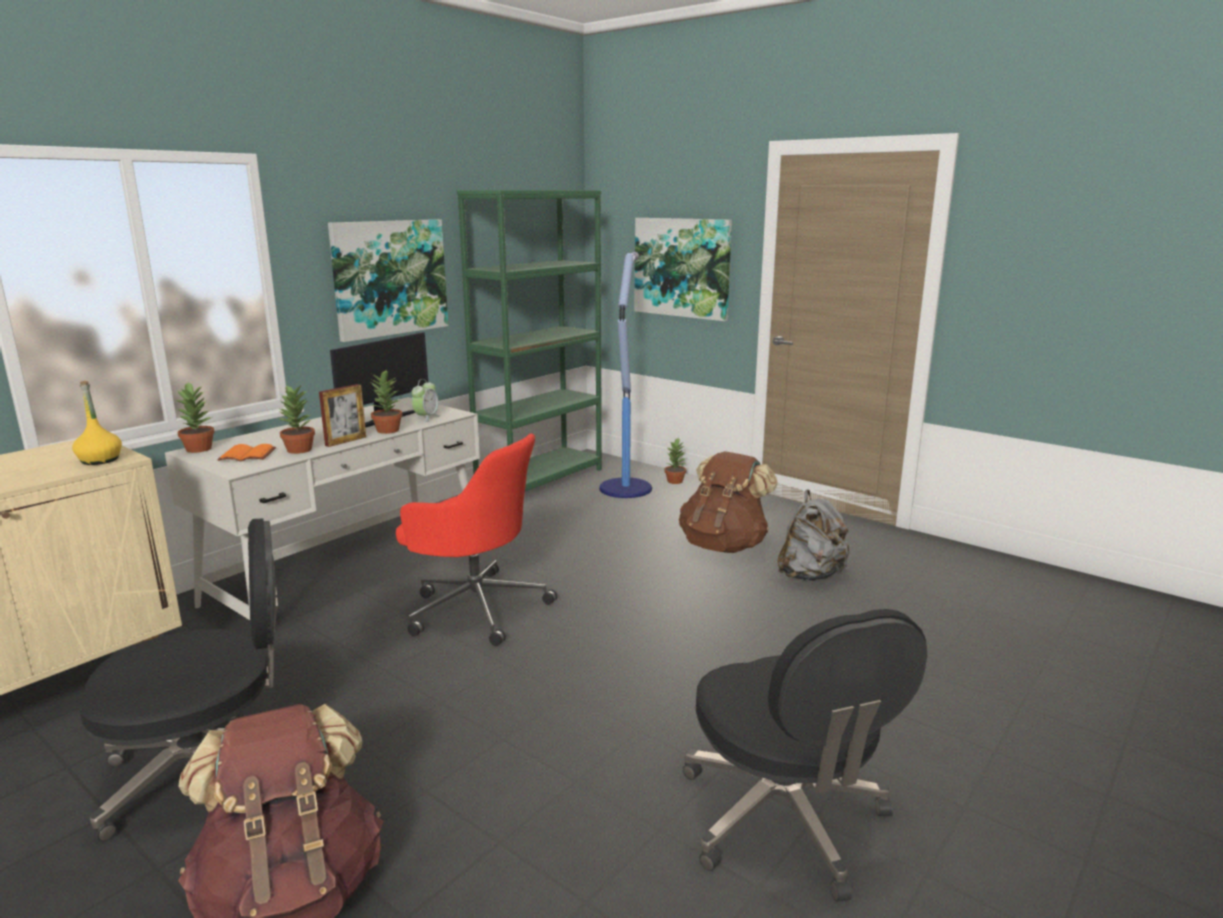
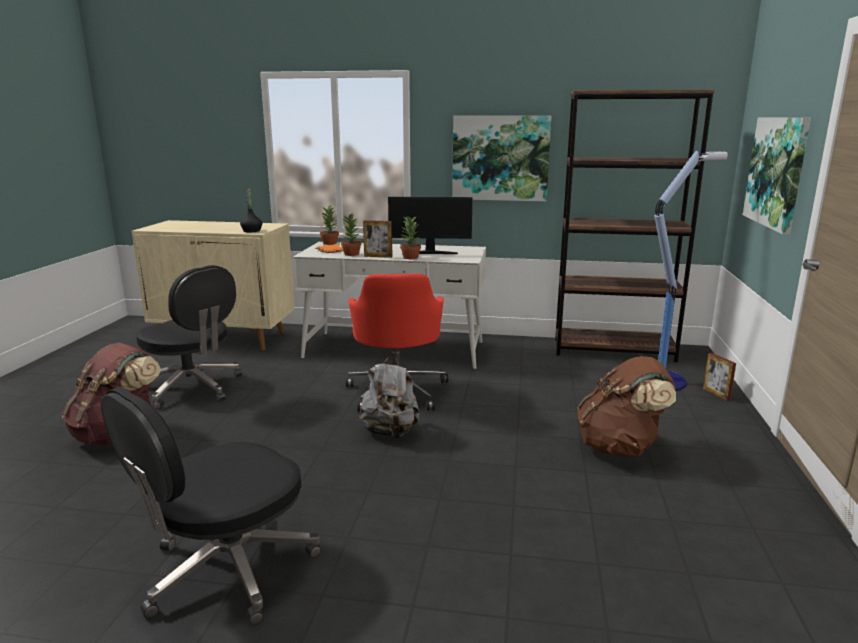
camera: 60 degrees right, 0 degrees up
yellow bottle [72,381,122,465] -> black bottle [240,189,262,232]
alarm clock [411,379,440,422] -> none
green bookcase [457,190,602,491] -> brown bookcase [555,89,715,362]
potted plant [665,438,686,484] -> picture frame [703,353,736,401]
grey backpack [777,490,850,581] -> grey backpack moved to [359,355,419,439]

